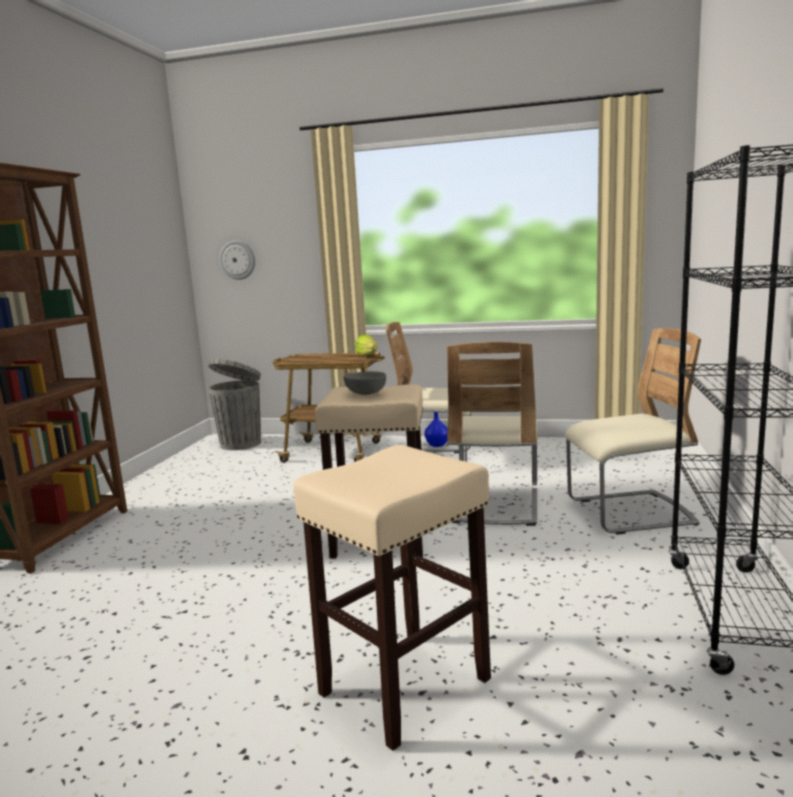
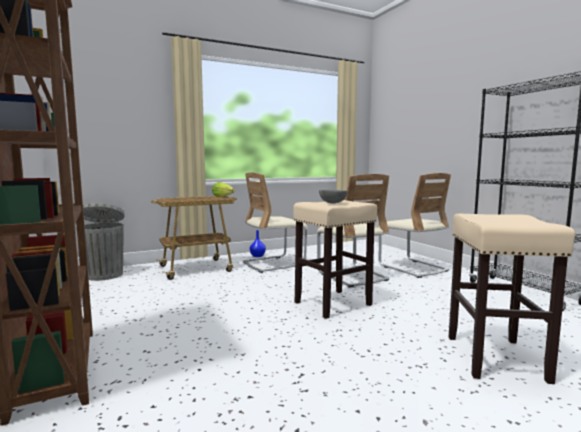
camera: 40 degrees left, 5 degrees down
wall clock [219,240,255,280] -> none
beige chair [564,328,701,535] -> beige chair turned 105 degrees clockwise [379,173,451,278]

